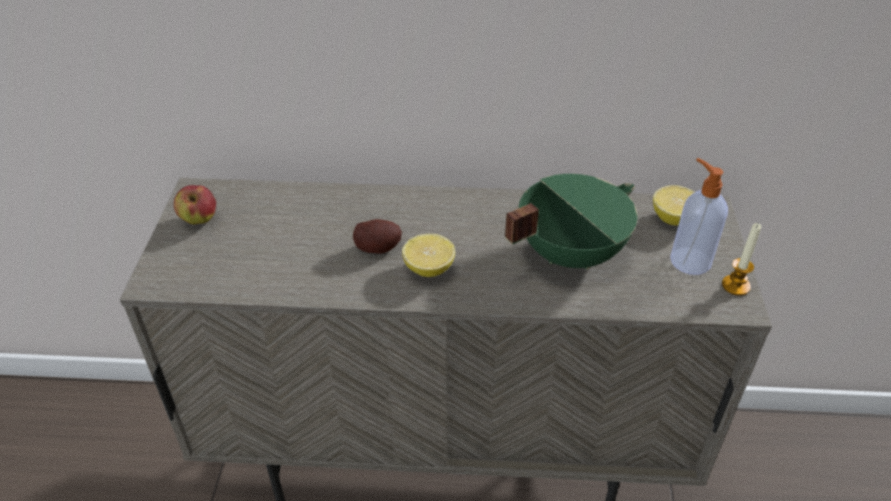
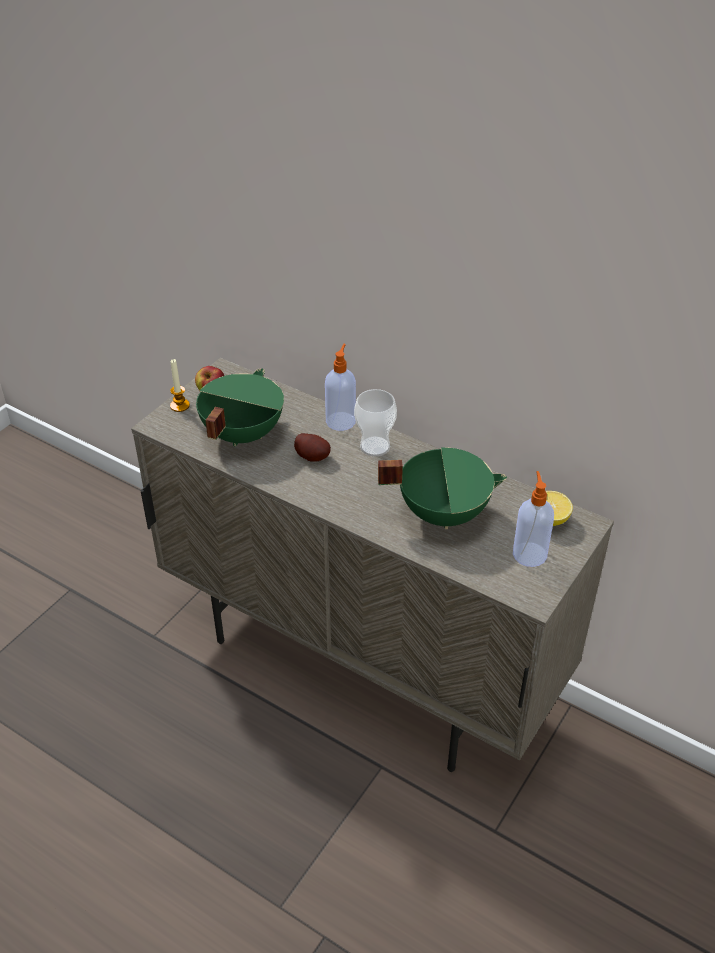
camera: 30 degrees right, 0 degrees up
lemon [402,234,455,277] -> none
candle [722,223,761,296] -> candle moved to [170,359,190,412]
none -> green cooking pot [196,368,284,447]
none -> soap dispenser [325,344,356,431]
none -> cup [354,389,397,456]

